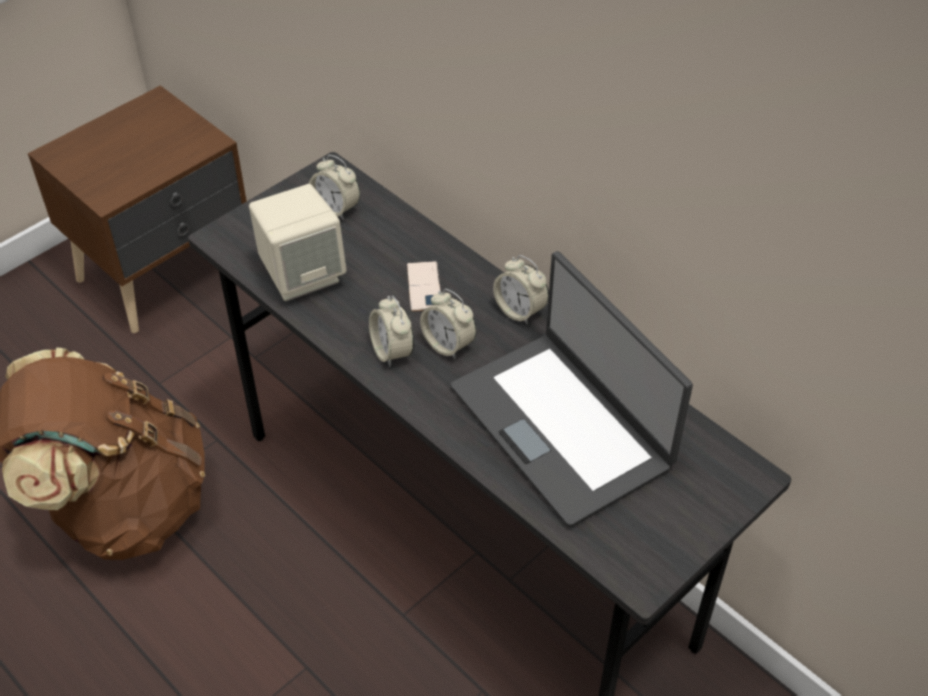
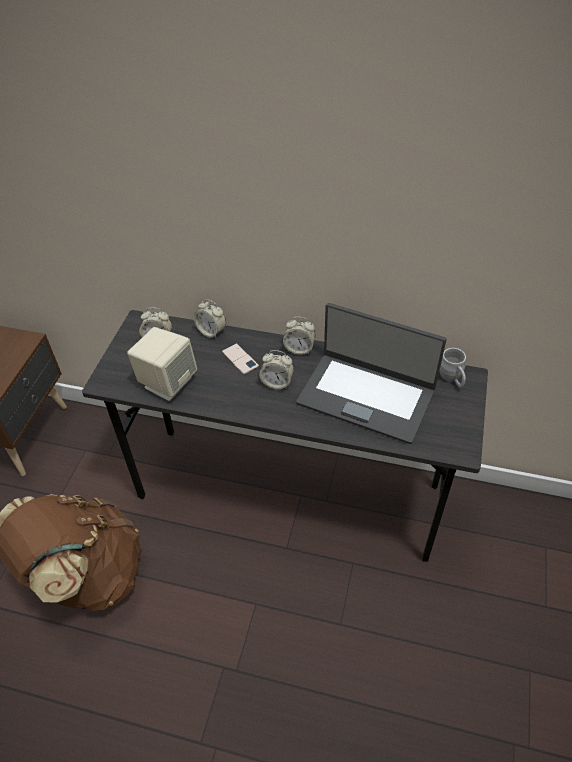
camera: 30 degrees left, 0 degrees up
alarm clock [369,296,414,367] -> alarm clock moved to [194,299,226,339]
none -> grey mug [440,348,466,388]

